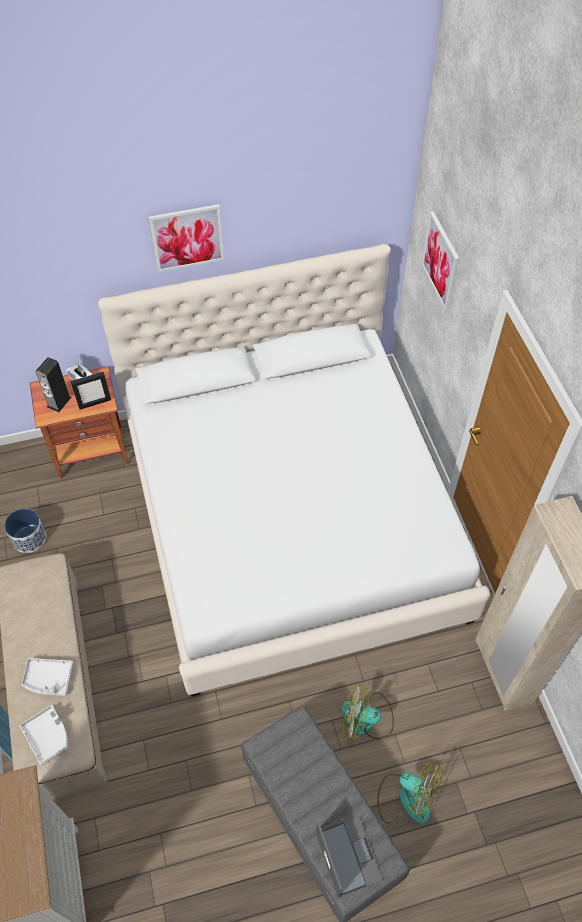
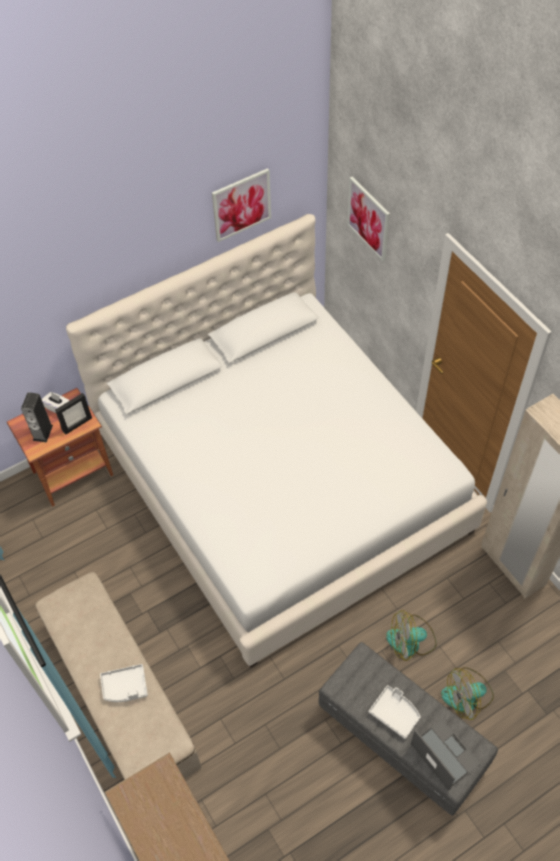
camera: 15 degrees left, 0 degrees up
planter [4,508,46,553] -> none
white tray [20,705,68,765] -> white tray moved to [369,685,421,739]
picture [149,204,224,272] -> picture moved to [212,168,271,242]
fan [377,762,442,824] -> fan turned 150 degrees clockwise [441,667,494,720]

